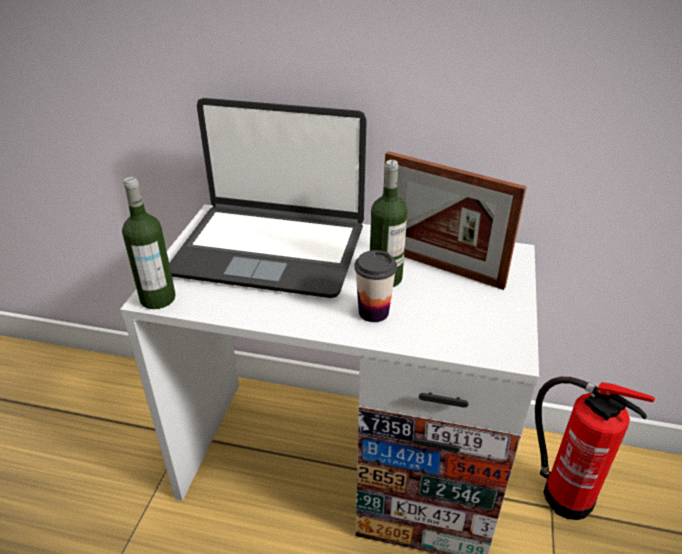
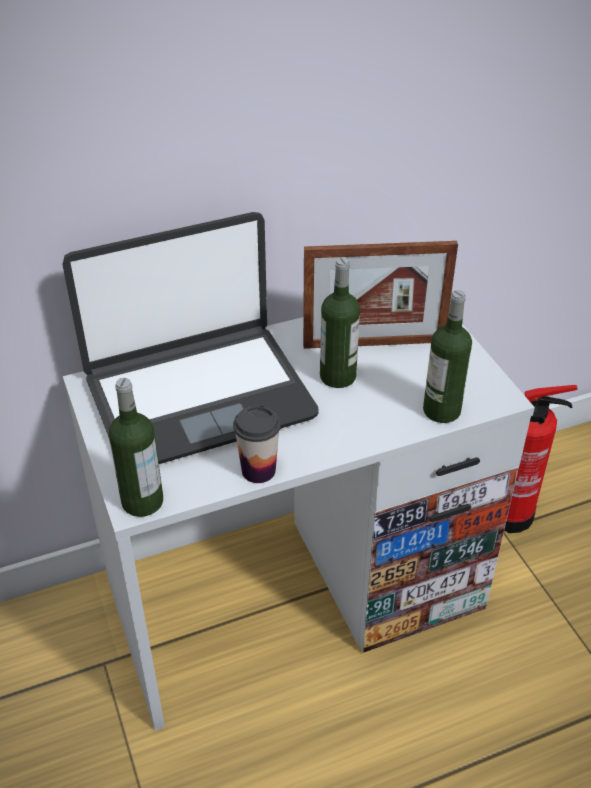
camera: 35 degrees left, 5 degrees up
cup [354,250,397,322] -> cup moved to [233,405,281,483]
none -> bottle [423,290,472,423]

